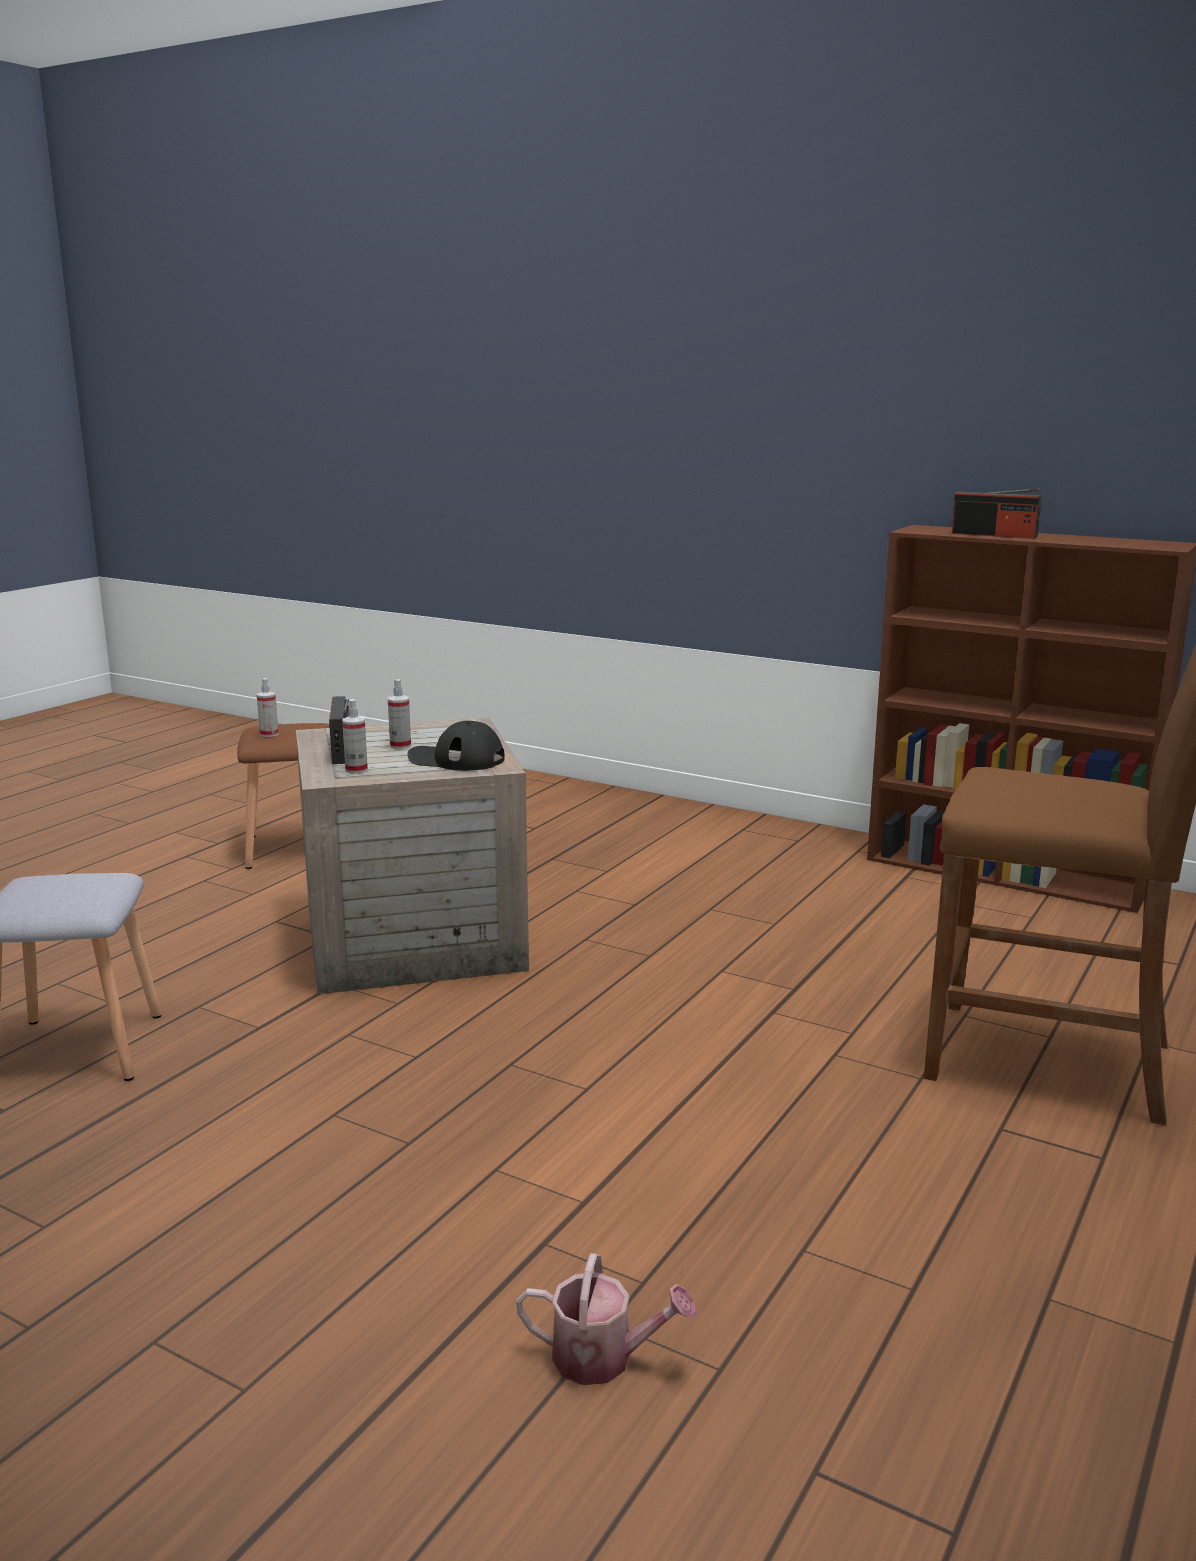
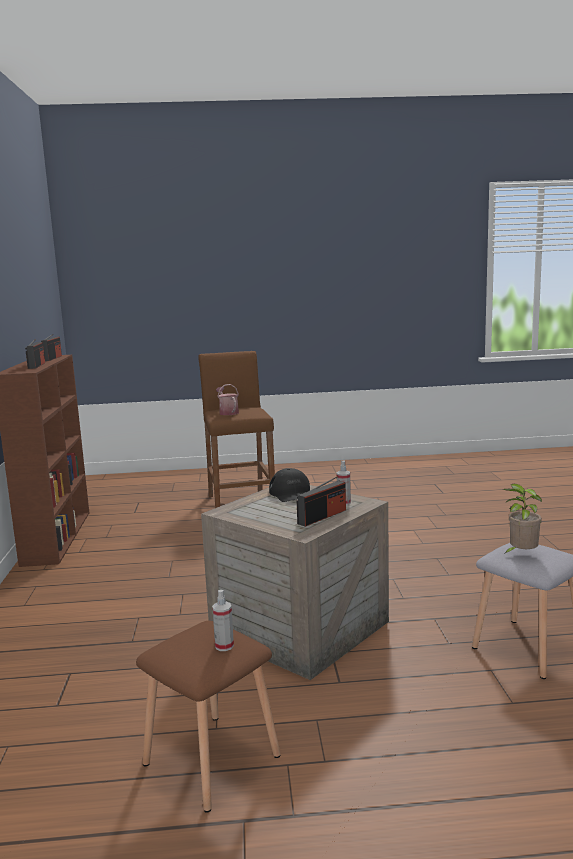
camera: 125 degrees left, 5 degrees down
spray bottle [388,679,411,749] -> none
watering can [516,1253,697,1385] -> watering can moved to [216,384,239,415]
none -> radio [41,334,62,361]
none -> potted plant [502,484,542,554]

